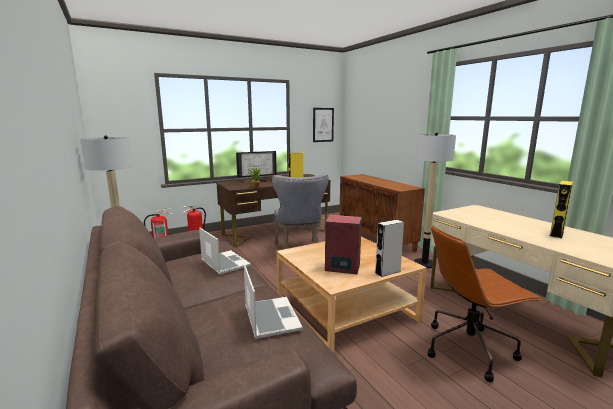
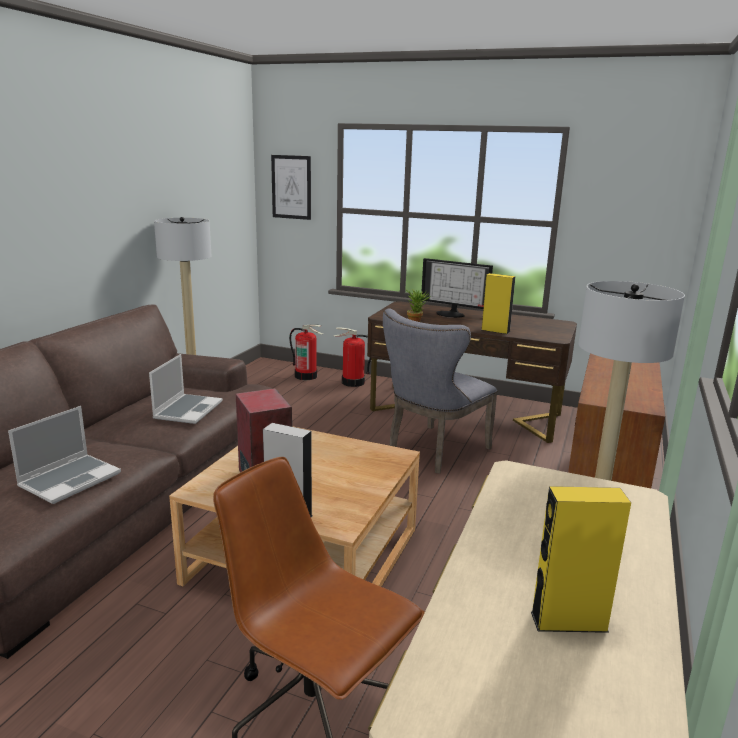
camera: 50 degrees right, 5 degrees up
picture [313,108,334,142] -> picture moved to [271,155,311,220]

